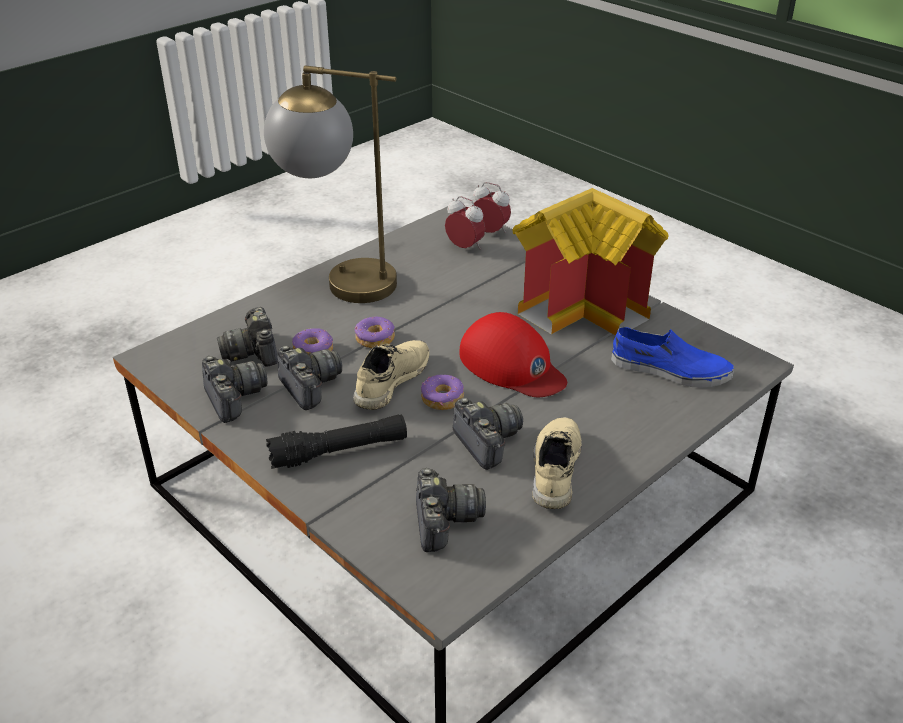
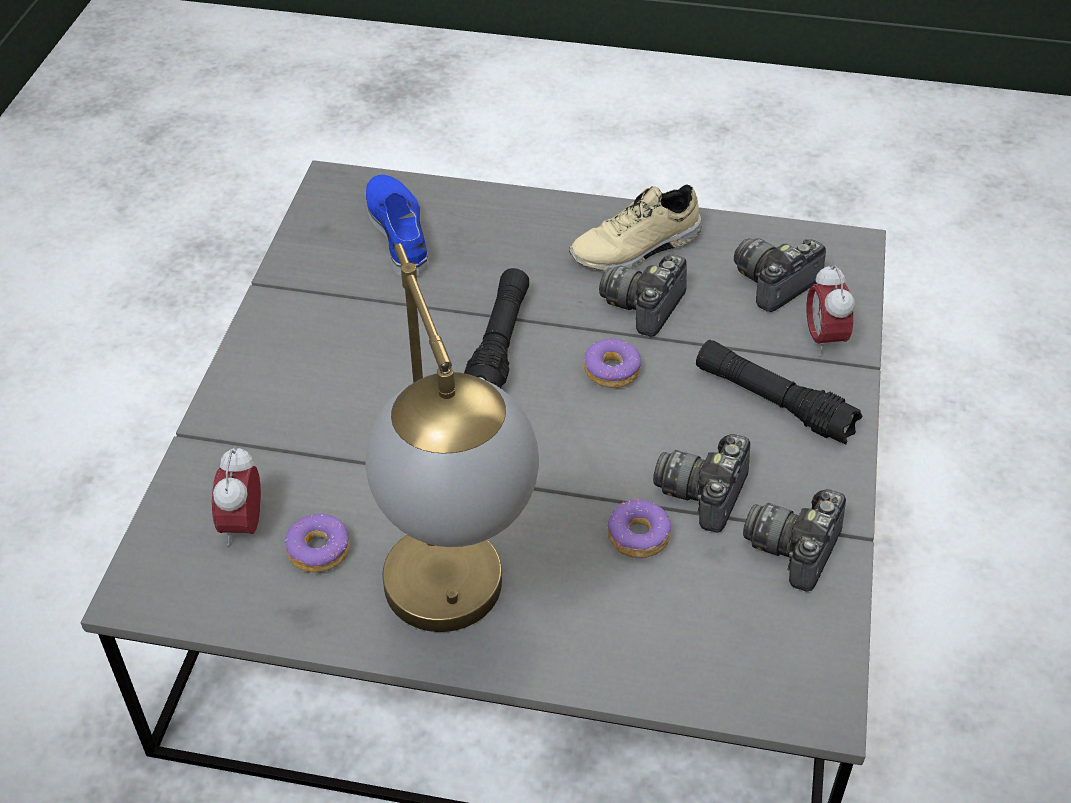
camera: 125 degrees left, 10 degrees up
camera [217,307,278,367] -> none
beige shoe [353,340,429,410] -> none
donut [355,317,395,348] -> donut moved to [285,513,349,573]
red cap [460,312,567,397] -> black flashlight [464,268,529,388]
alarm clock [472,182,511,233] -> alarm clock moved to [806,263,855,356]
toy house [512,188,669,336] -> none

